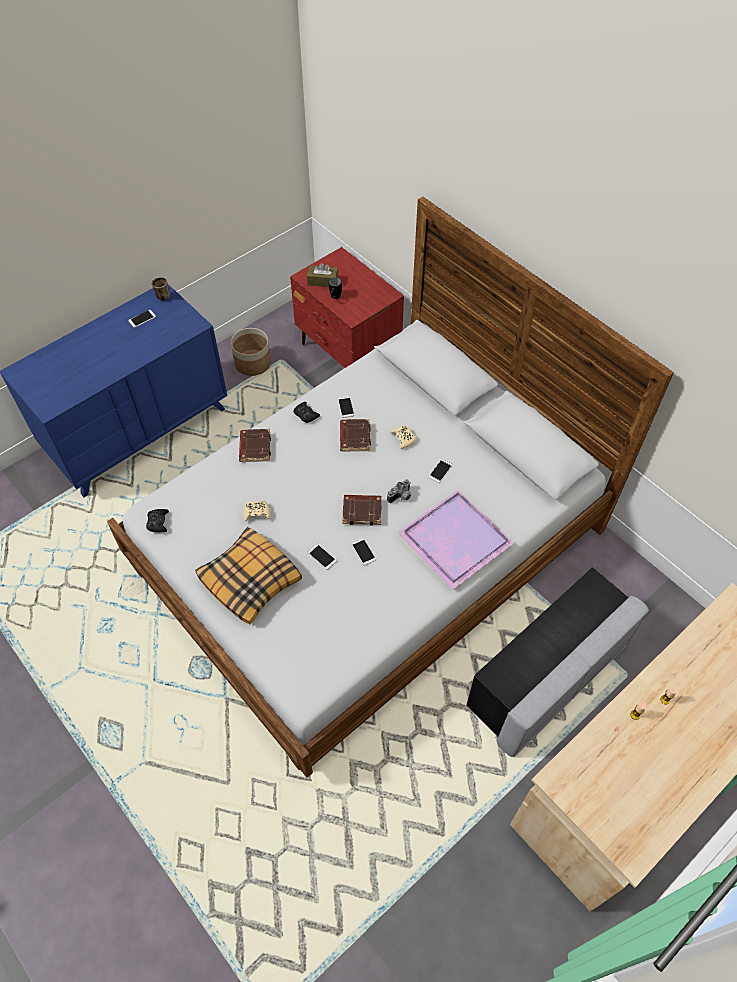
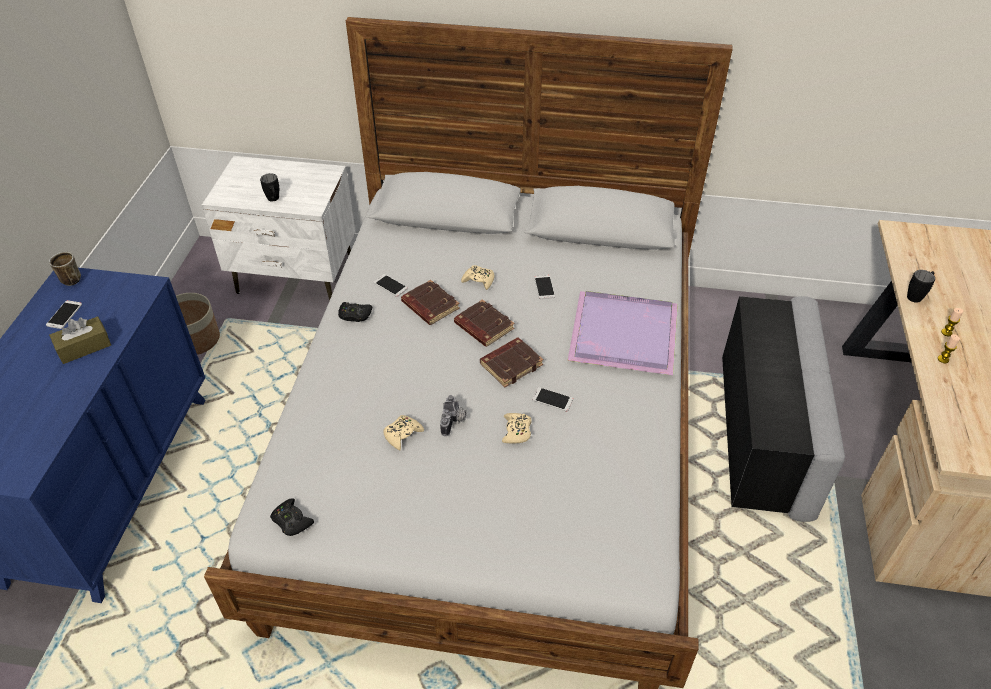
camera: 40 degrees left, 10 degrees down
pillow [195,527,302,624] -> none
brown book [239,429,271,462] -> brown book moved to [454,299,515,347]
red nightstand [290,247,404,368] -> white nightstand [202,156,355,301]
brown tissue box [307,263,338,287] -> brown tissue box moved to [49,316,111,364]
phone [307,544,337,570] -> beige game controller [502,413,532,443]
camera [387,479,411,503] -> camera moved to [440,395,466,436]
none -> black mug [907,270,935,303]

